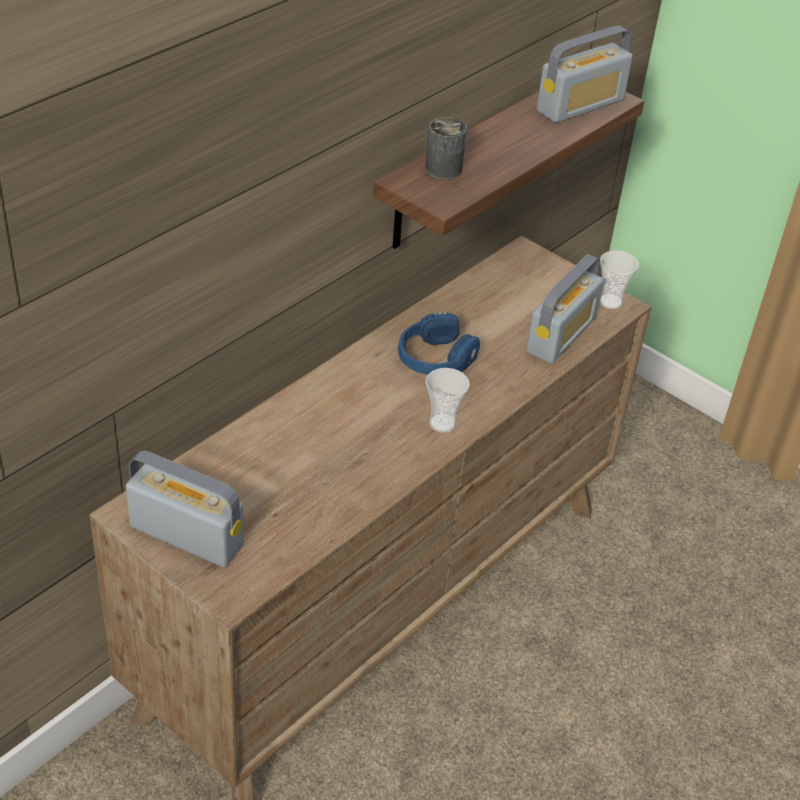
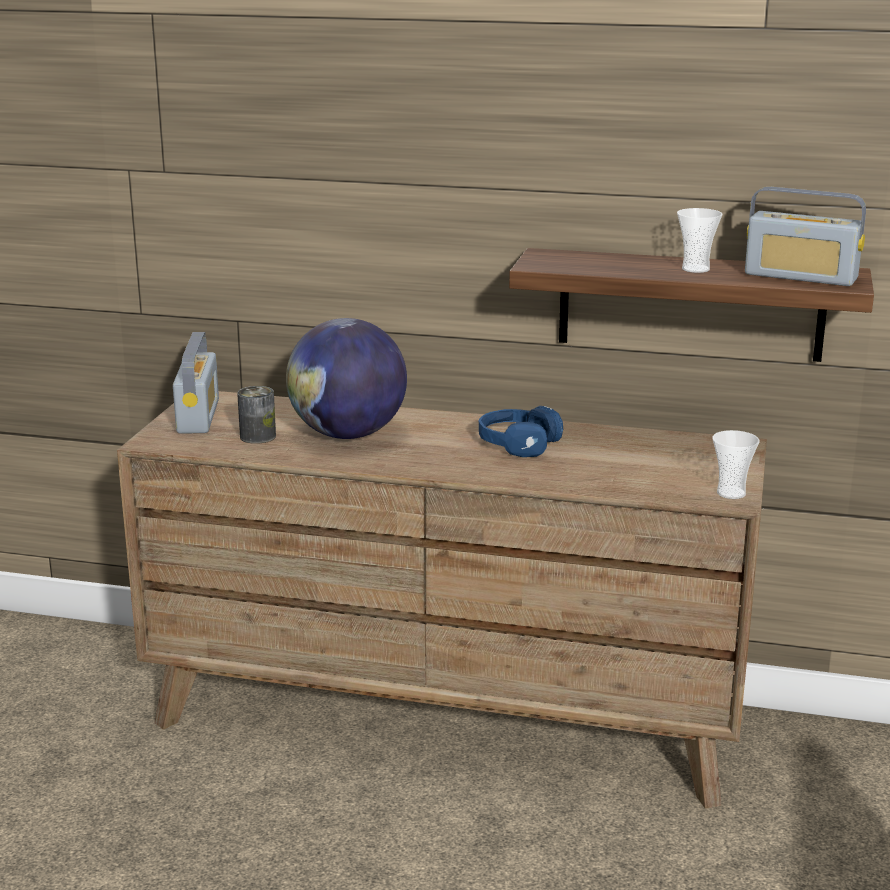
camera: 65 degrees right, 20 degrees down
can [425,117,467,180] -> can moved to [237,386,276,444]
cup [425,368,470,433] -> cup moved to [677,208,722,273]
radio [526,254,604,364] -> none
none -> globe [286,318,407,439]

